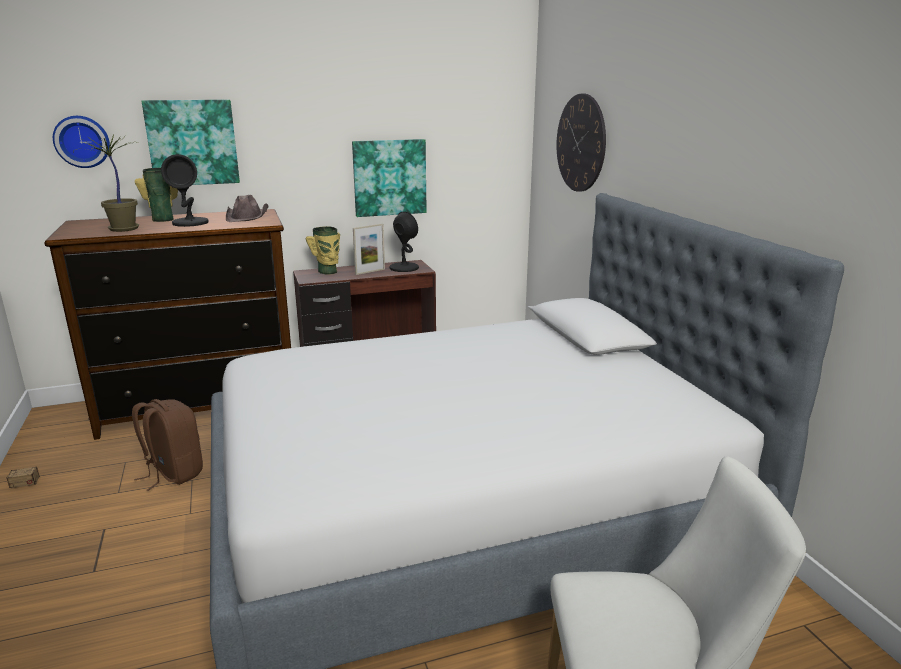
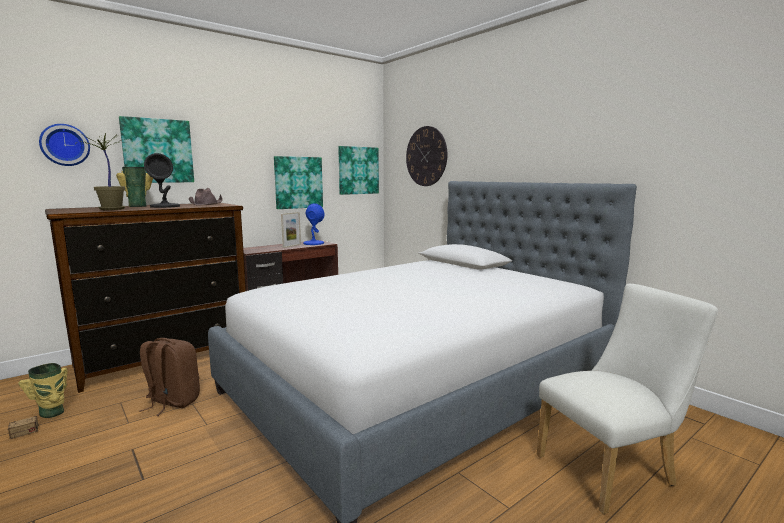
camera: 20 degrees left, 10 degrees down
vase [306,226,340,275] -> vase moved to [18,363,68,418]
black table lamp [389,211,419,272] -> blue table lamp [303,203,324,245]
none -> picture [338,146,379,195]

